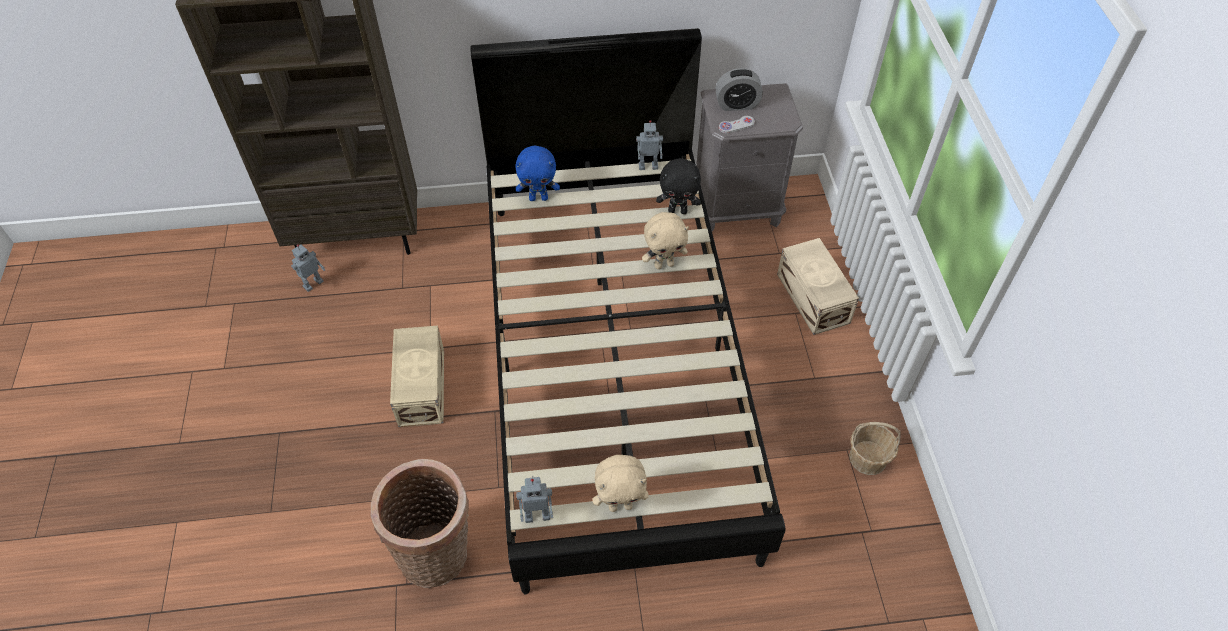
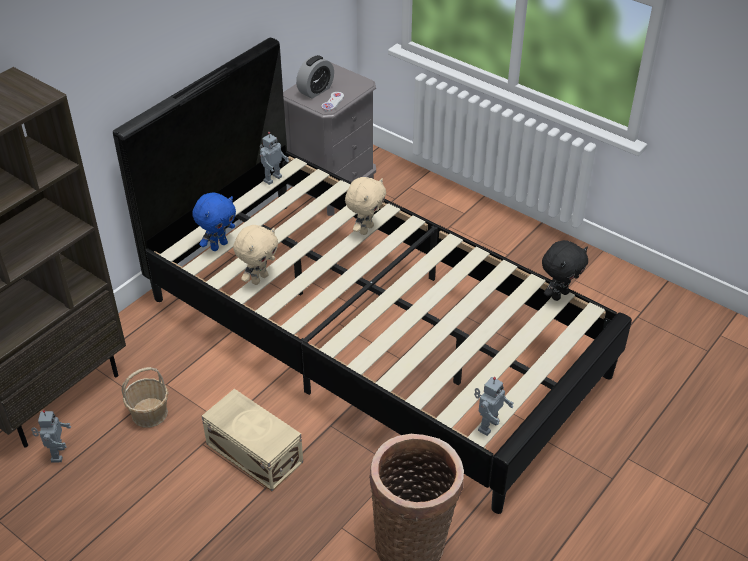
camera: 45 degrees left, 10 degrees down
beige plush toy [593,455,649,512] -> beige plush toy moved to [233,225,278,285]
black plush toy [656,158,701,214] -> black plush toy moved to [542,240,588,301]
beige storage box [777,238,859,335] -> none
basket [849,422,901,475] -> basket moved to [121,367,169,428]

